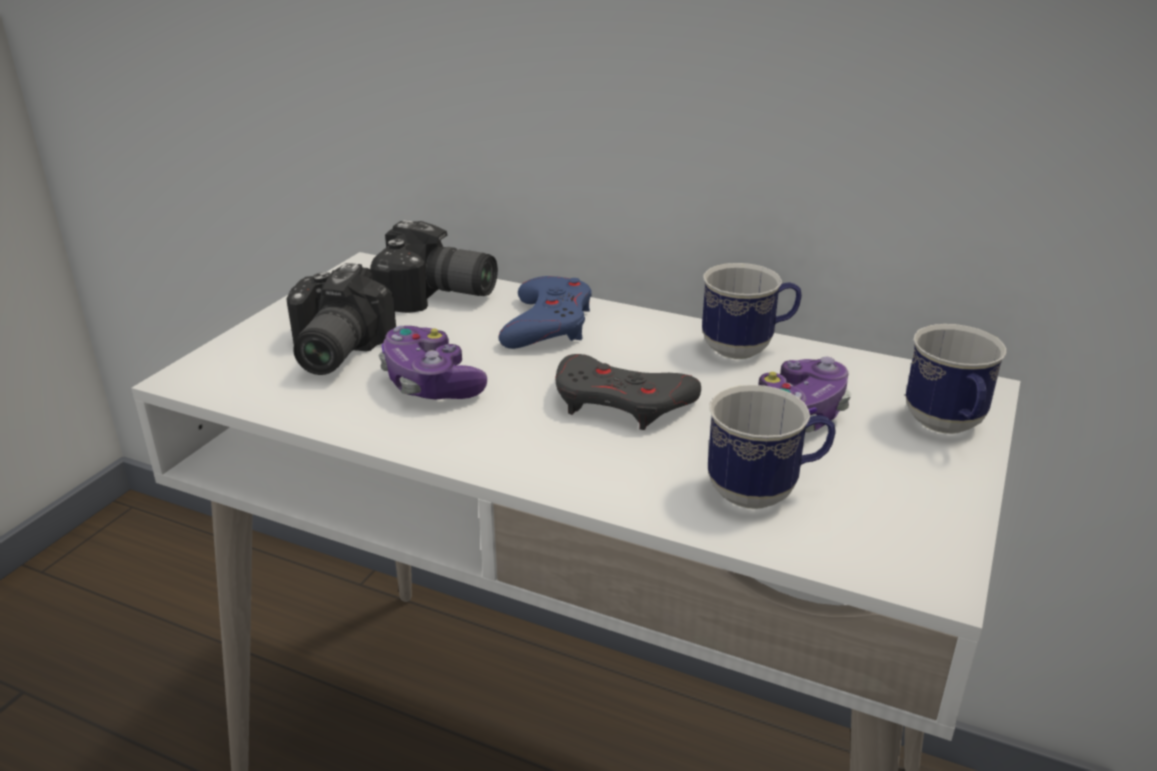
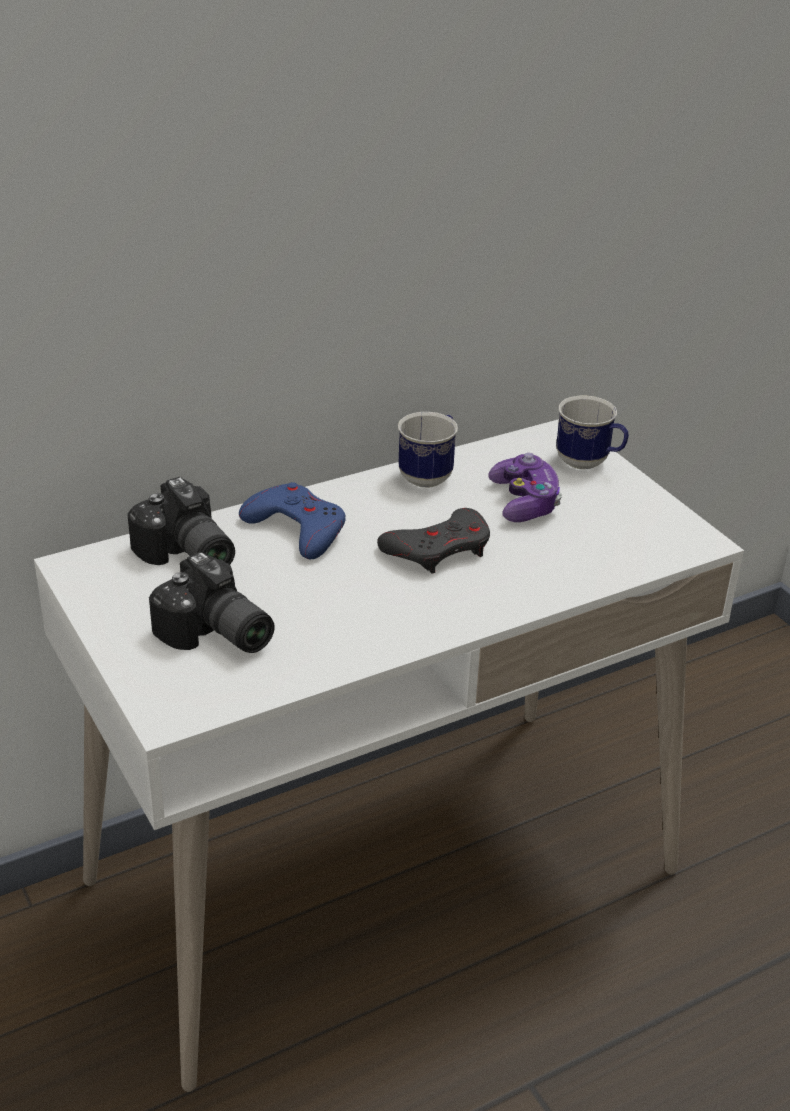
camera: 55 degrees left, 5 degrees up
camera [370,220,498,313] -> camera turned 90 degrees clockwise [127,477,235,565]
game controller [379,326,487,400] -> none
mug [708,385,836,509] -> none

